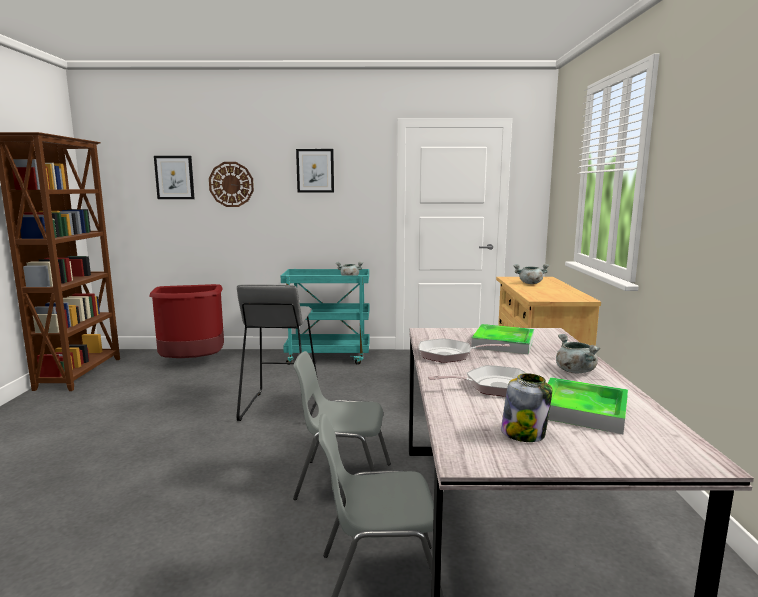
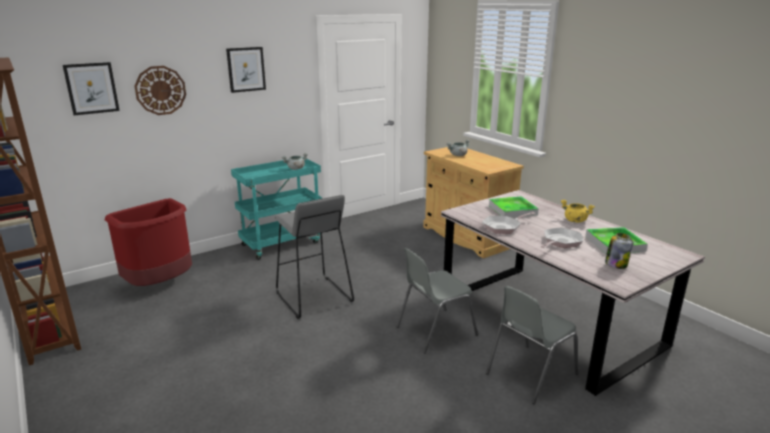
camera: 35 degrees left, 10 degrees up
grey cooking pot [556,334,600,373] -> yellow cooking pot [561,200,595,223]

